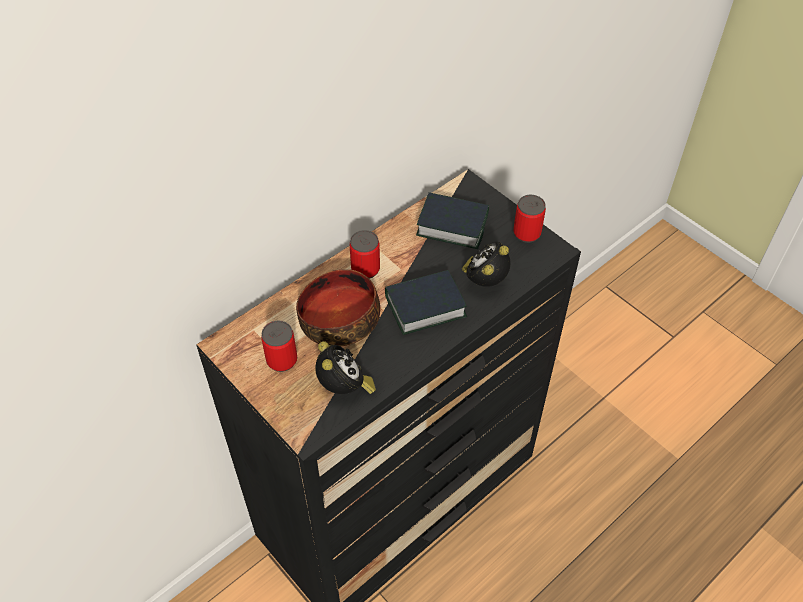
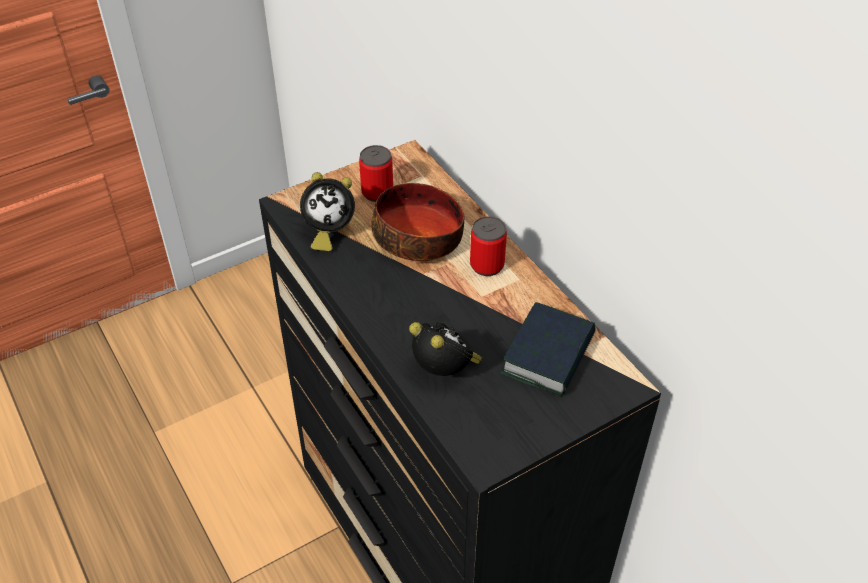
camera: 100 degrees right, 5 degrees down
book [385,270,467,335] -> none
can [513,195,546,243] -> none

